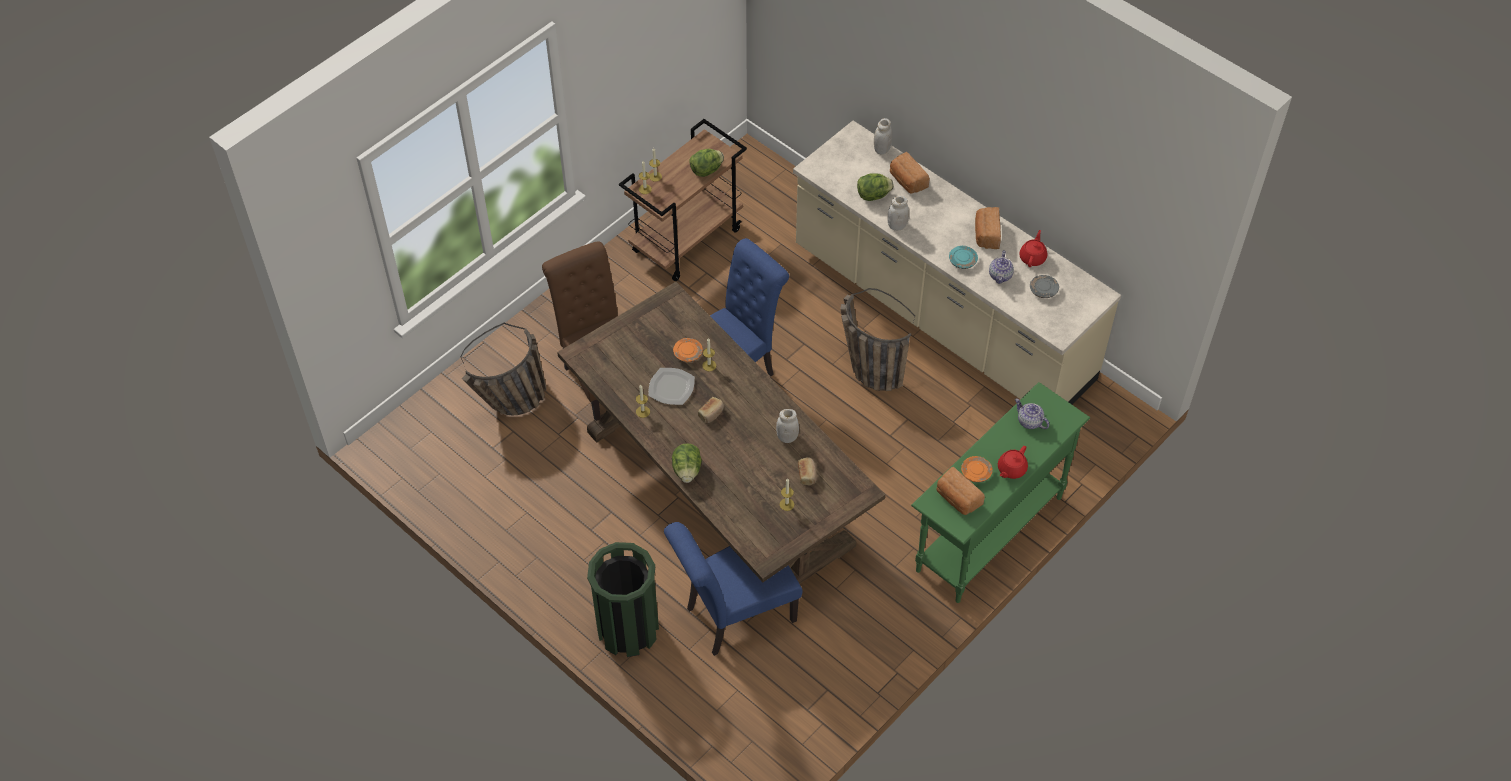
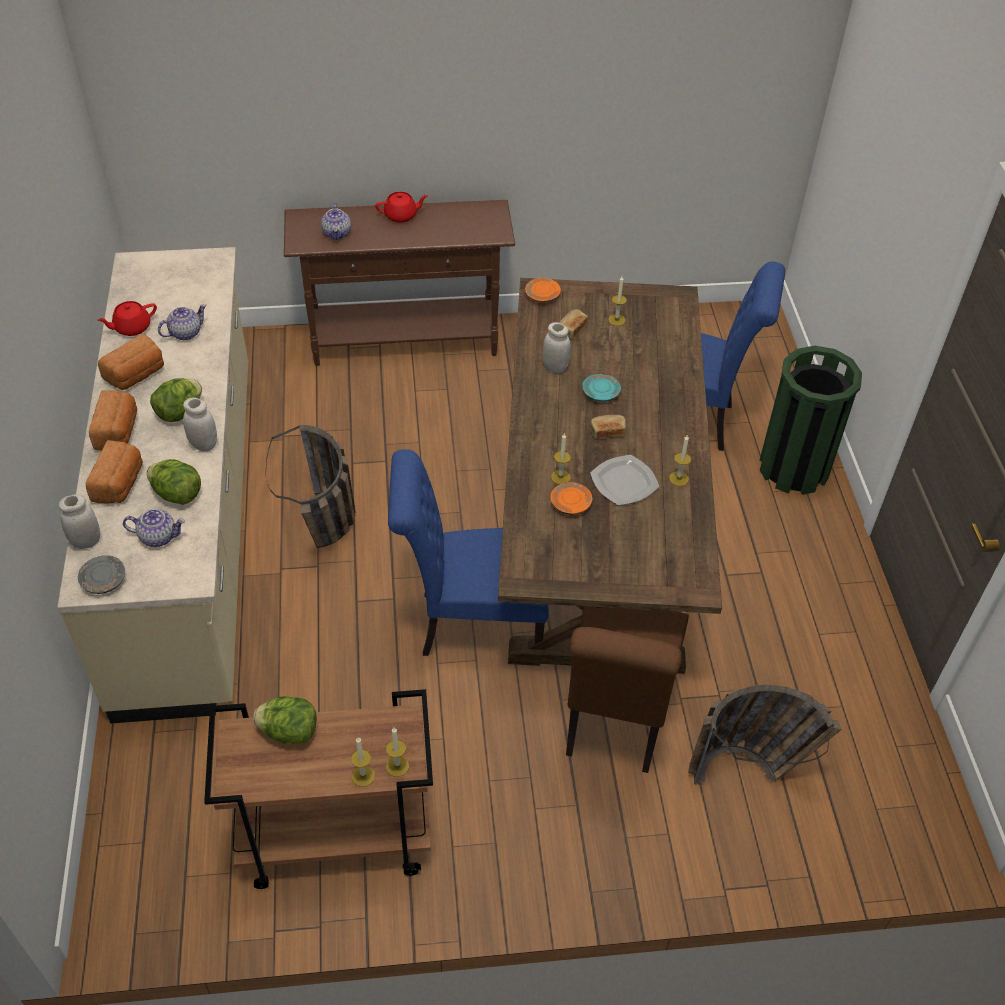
camera: 140 degrees left, 5 degrees down
lettuce [672,443,702,483] -> lettuce moved to [150,378,202,422]
green console table [911,382,1090,603] -> brown console table [284,200,515,366]
bread [936,467,985,515] -> bread moved to [89,390,137,451]
turquoise plate [949,246,978,269] -> turquoise plate moved to [582,374,621,402]
orange plate [961,456,993,483] -> orange plate moved to [525,278,561,303]
grey plate [1030,275,1059,298] -> grey plate moved to [78,555,125,594]
none -> teapot [123,509,185,547]

